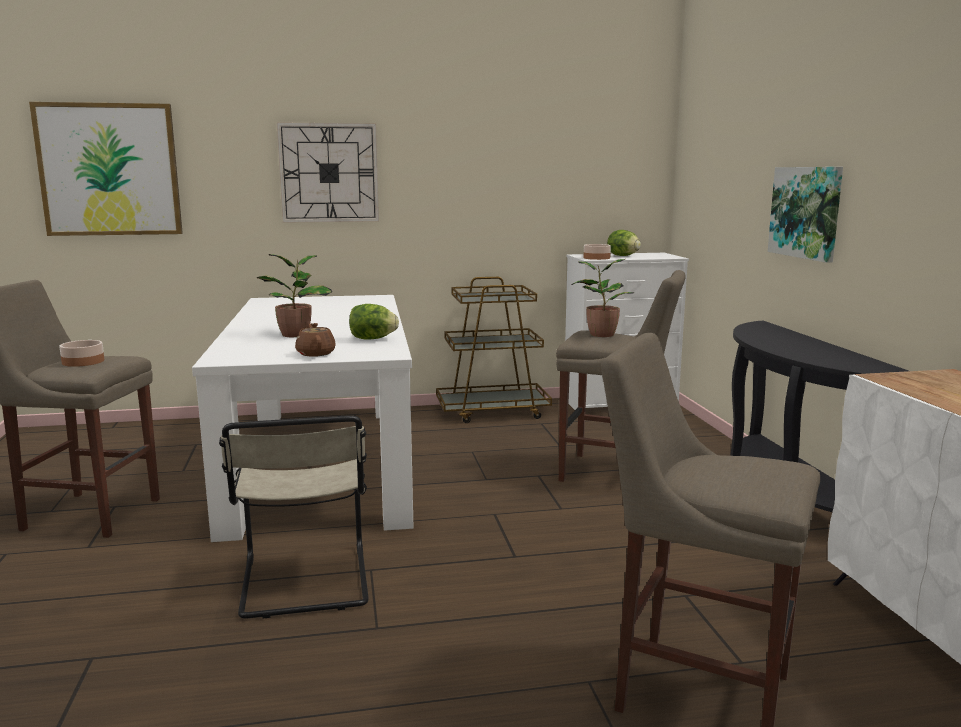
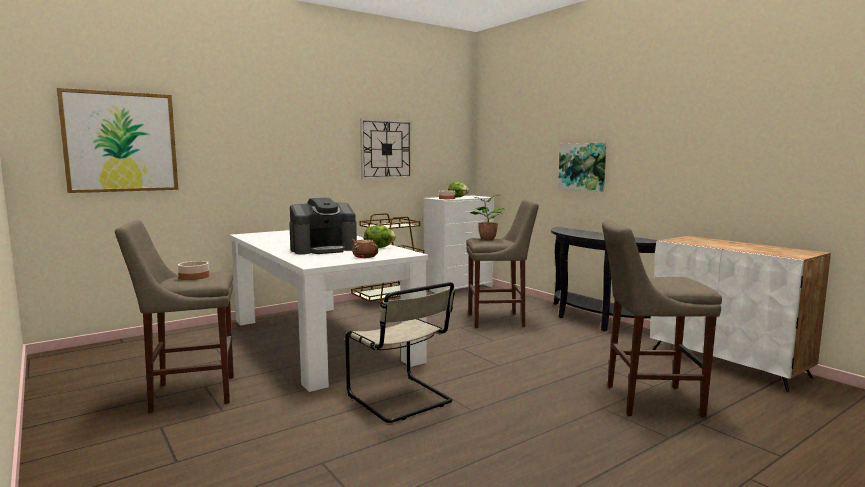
camera: 25 degrees left, 5 degrees down
potted plant [257,254,332,337] -> coffee machine [289,198,357,255]
wall clock [277,122,379,223] -> wall clock moved to [360,118,412,179]

